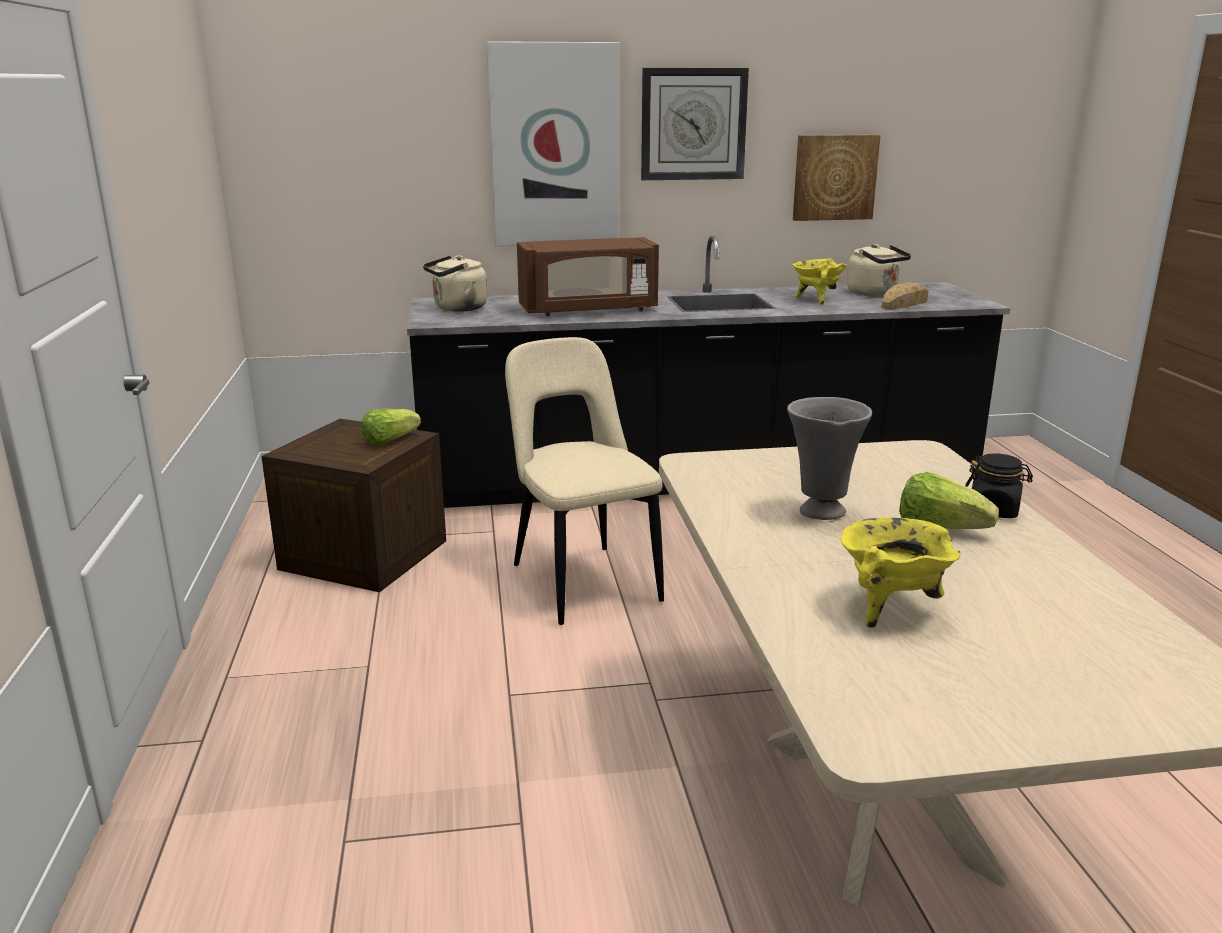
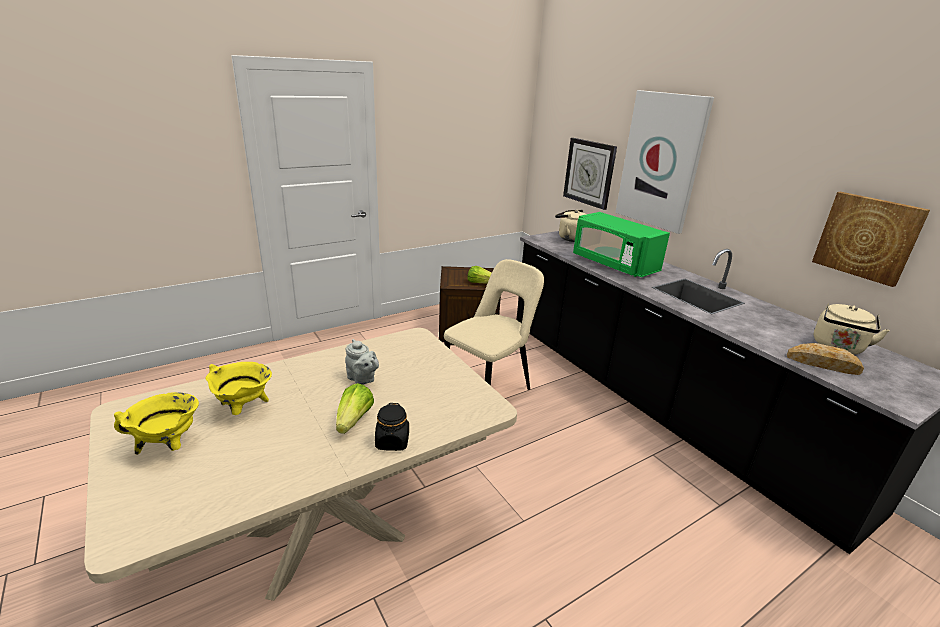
camera: 65 degrees right, 5 degrees up
brown microwave [517,237,659,316] -> green microwave [573,212,670,277]
wall clock [641,68,749,180] -> wall clock moved to [563,138,617,210]
grey vase [787,397,872,520] -> grey teapot [345,339,379,385]
yellow cooking pot [792,258,847,305] -> yellow cooking pot moved to [114,392,199,455]

